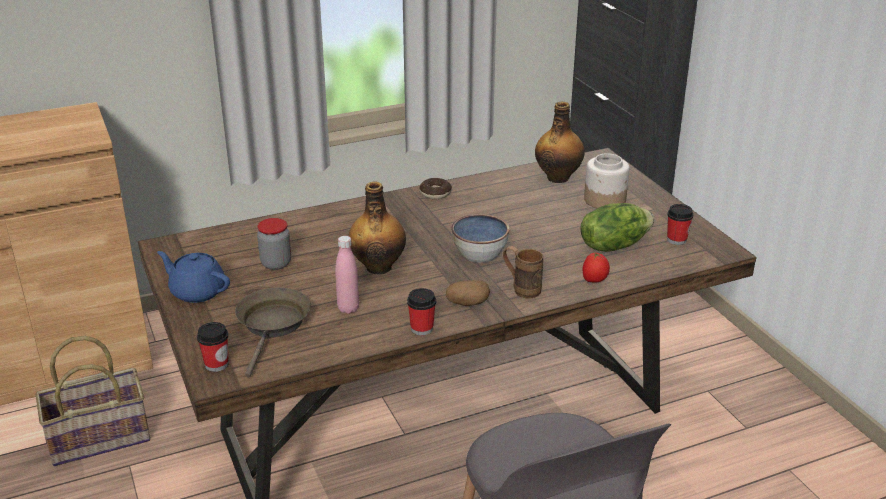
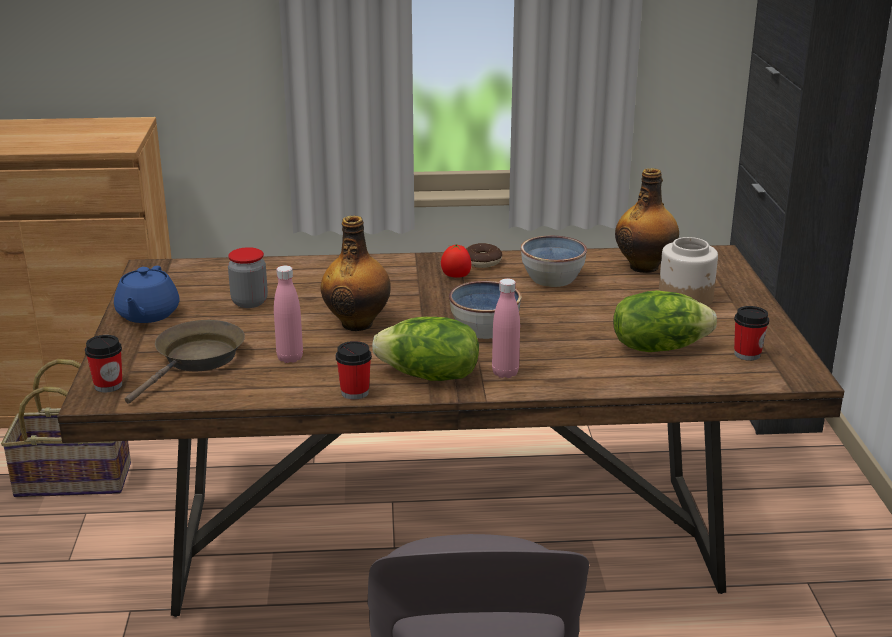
camera: 20 degrees right, 5 degrees down
blue teapot [157,251,230,303] -> blue teapot turned 135 degrees counterclockwise [114,266,180,323]
potato [446,280,490,306] -> lettuce [372,317,479,381]
brown mug [503,246,543,298] -> pink bottle [492,278,520,378]
tomato [583,252,610,282] -> tomato moved to [441,244,471,278]
none -> bowl [521,235,587,287]

